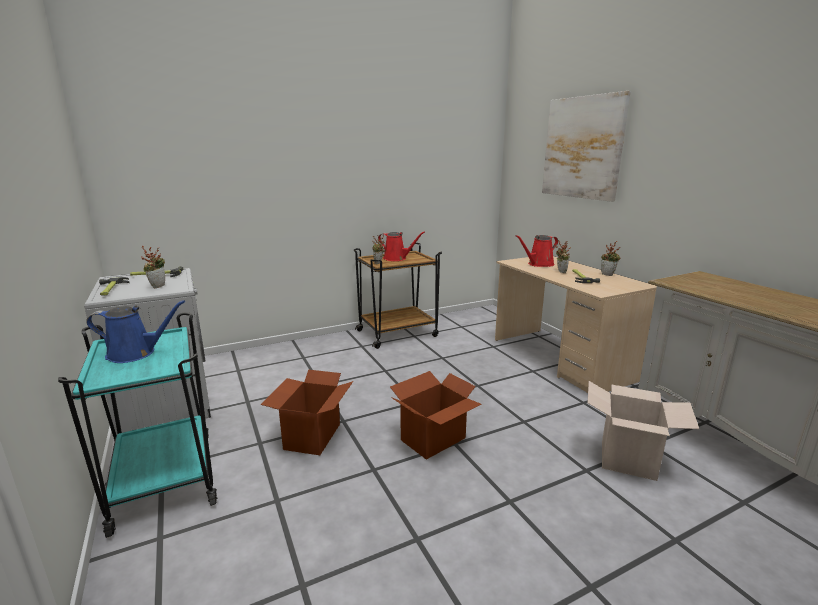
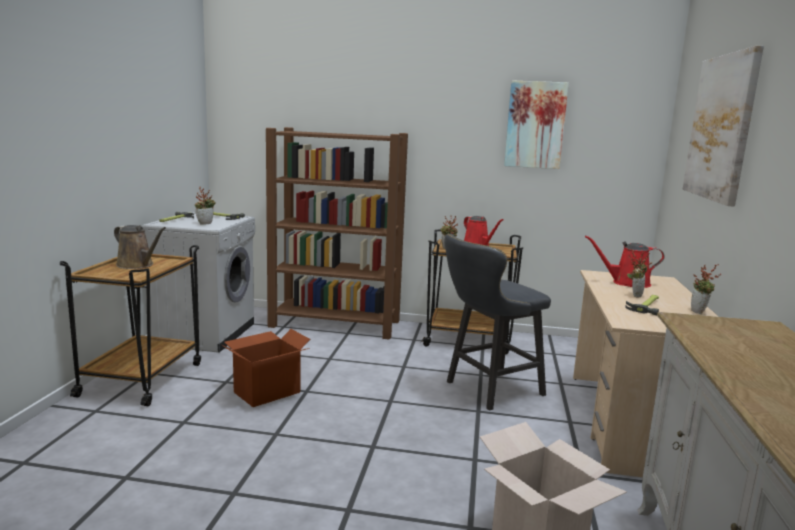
camera: 35 degrees right, 5 degrees down
turquoise cart [58,312,217,538] -> brown cart [60,245,201,406]
blue watering can [86,300,185,363] -> brown watering can [114,225,166,269]
cardboard box [390,371,482,460] -> none
none -> brown bookcase [266,127,408,340]
none -> grey stool [444,233,551,411]
none -> picture [504,80,569,169]

